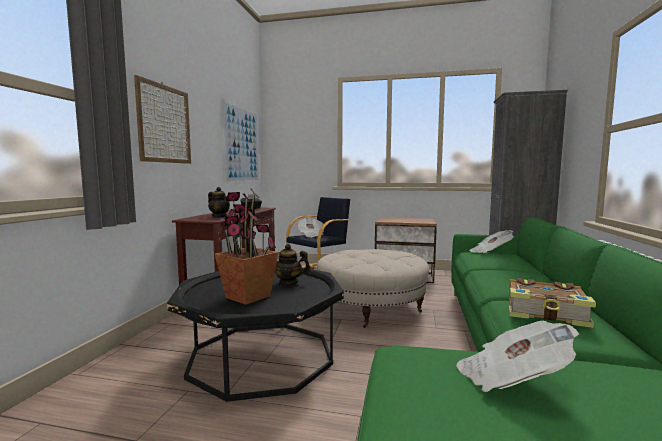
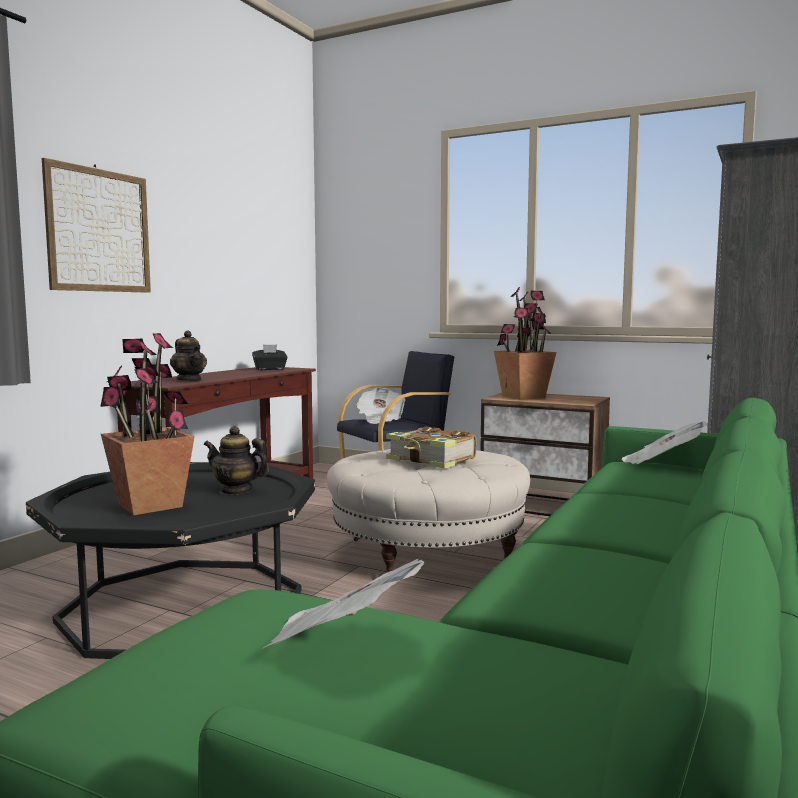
camera: 15 degrees right, 0 degrees up
picture [222,99,260,184] -> none
book [509,278,596,328] -> book moved to [386,427,476,469]
none -> potted plant [494,287,556,399]

